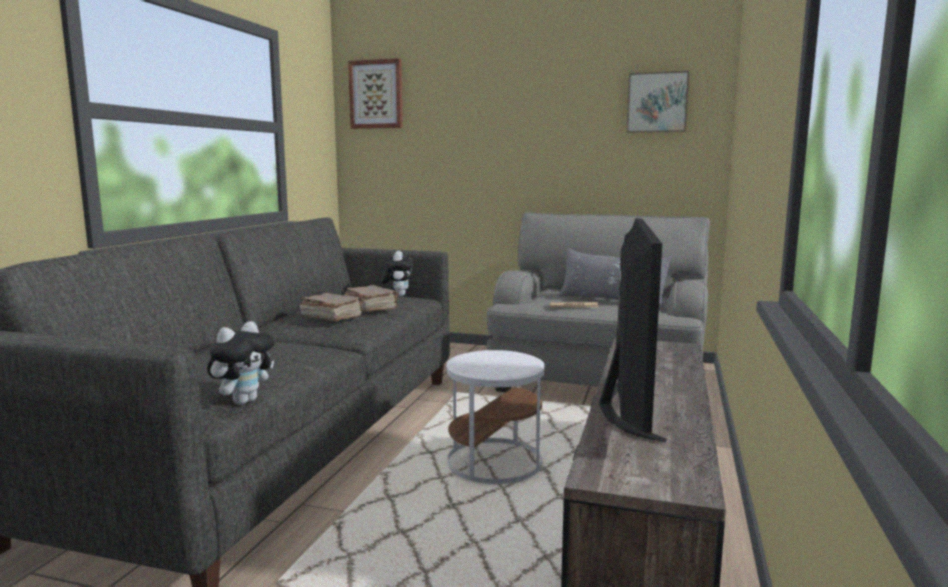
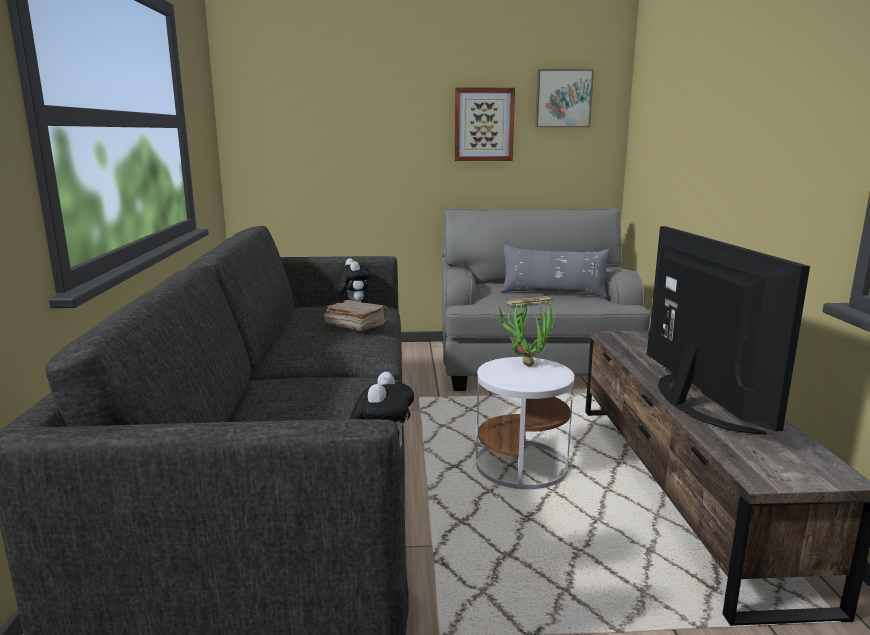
camera: 20 degrees left, 5 degrees up
brown book [300,293,364,321] -> none
picture [348,58,403,129] -> picture moved to [454,87,515,161]
none -> potted plant [494,298,555,366]

